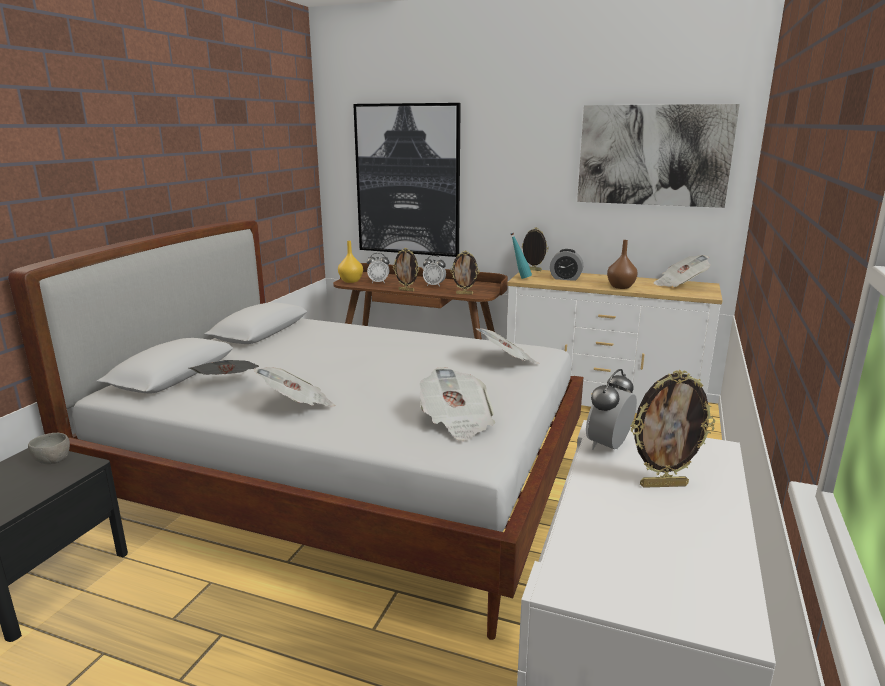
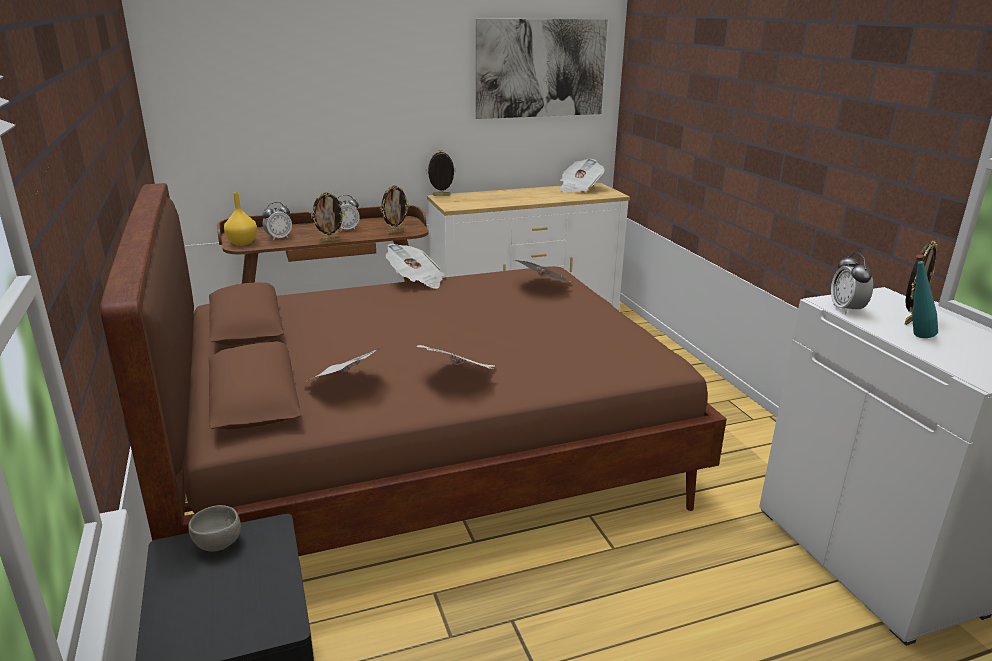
camera: 40 degrees left, 5 degrees up
white bed [8,220,583,640] -> brown bed [100,183,727,556]
picture [353,103,461,257] -> none
newspaper [419,367,495,441] -> newspaper moved to [385,244,445,289]
turquoise bottle [511,233,532,279] -> turquoise bottle moved to [912,254,938,338]
alarm clock [550,249,583,281] -> none
brown vase [607,240,638,289] -> none

